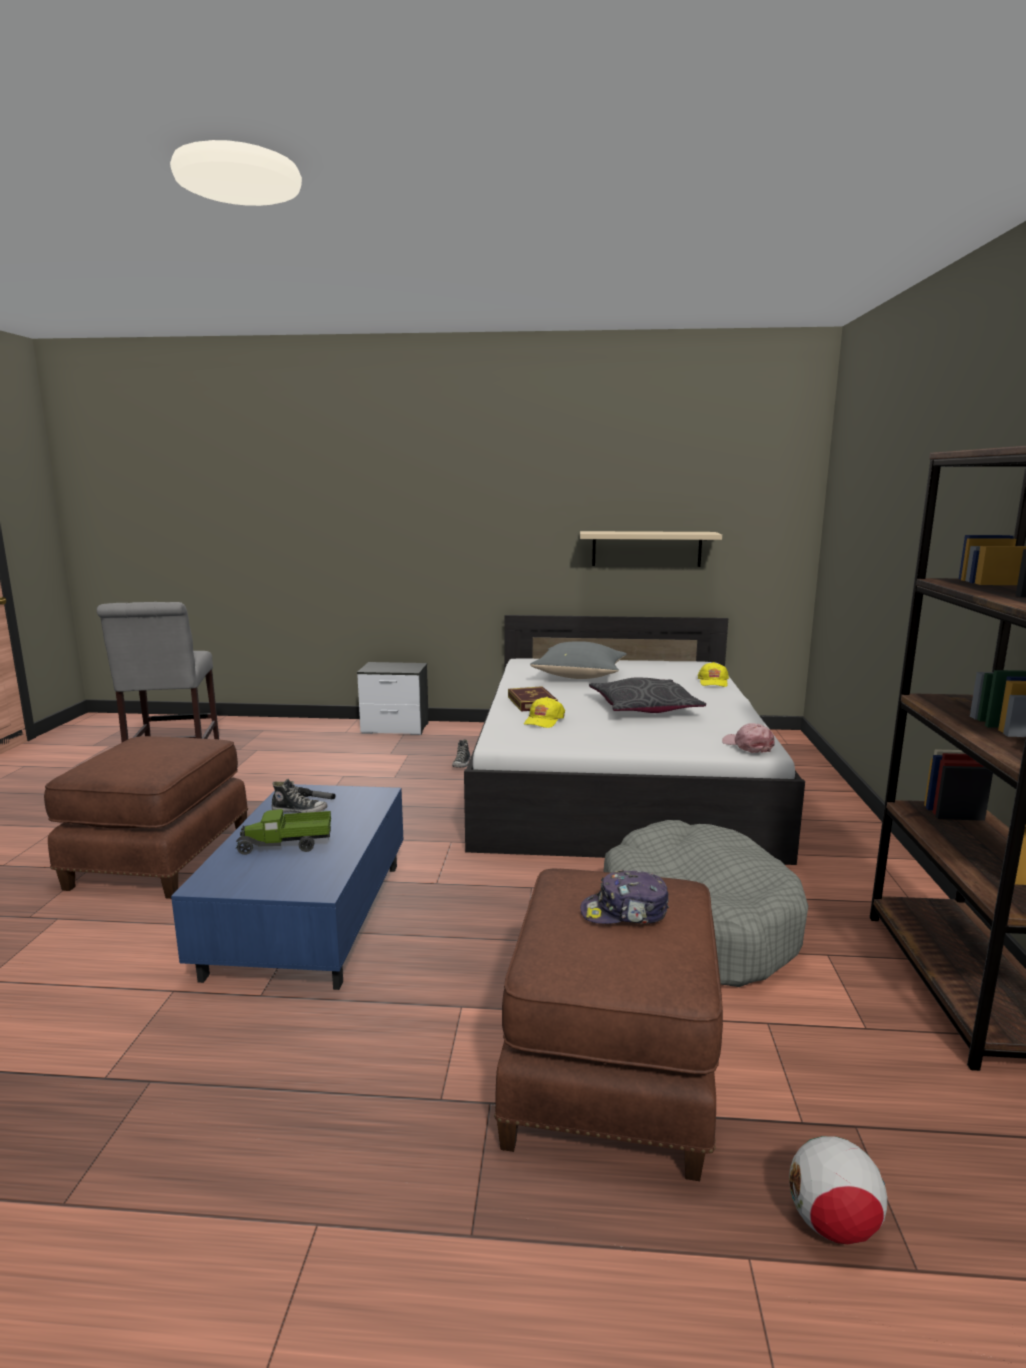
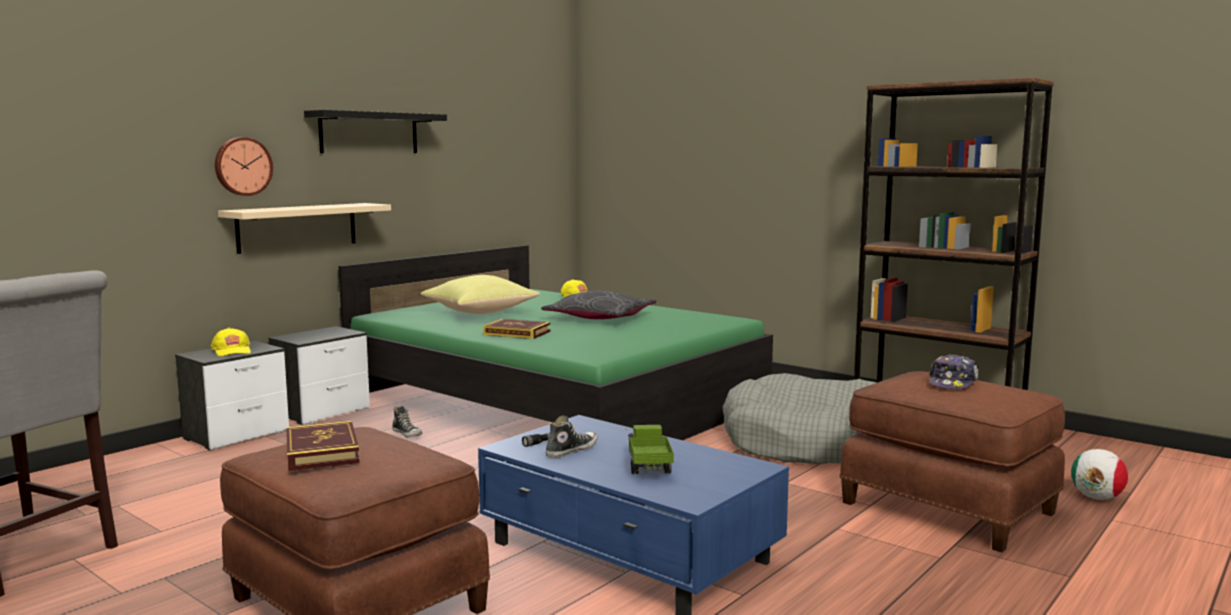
camera: 55 degrees left, 5 degrees down
toy truck [236,809,331,855] -> toy truck turned 150 degrees clockwise [625,425,674,474]
white bed [464,615,805,865] -> green bed [339,245,773,440]
yellow cap [524,697,565,728] -> yellow cap moved to [211,328,251,356]
grey pillow [530,641,627,679] -> yellow pillow [421,275,541,314]
beige shelf [580,531,722,567] -> beige shelf moved to [218,203,391,254]
pink cap [722,723,775,753] -> none
none -> wall clock [215,137,273,196]
none -> nightstand [269,326,370,425]
none -> book [286,421,360,471]
none -> black shelf [304,110,447,153]

